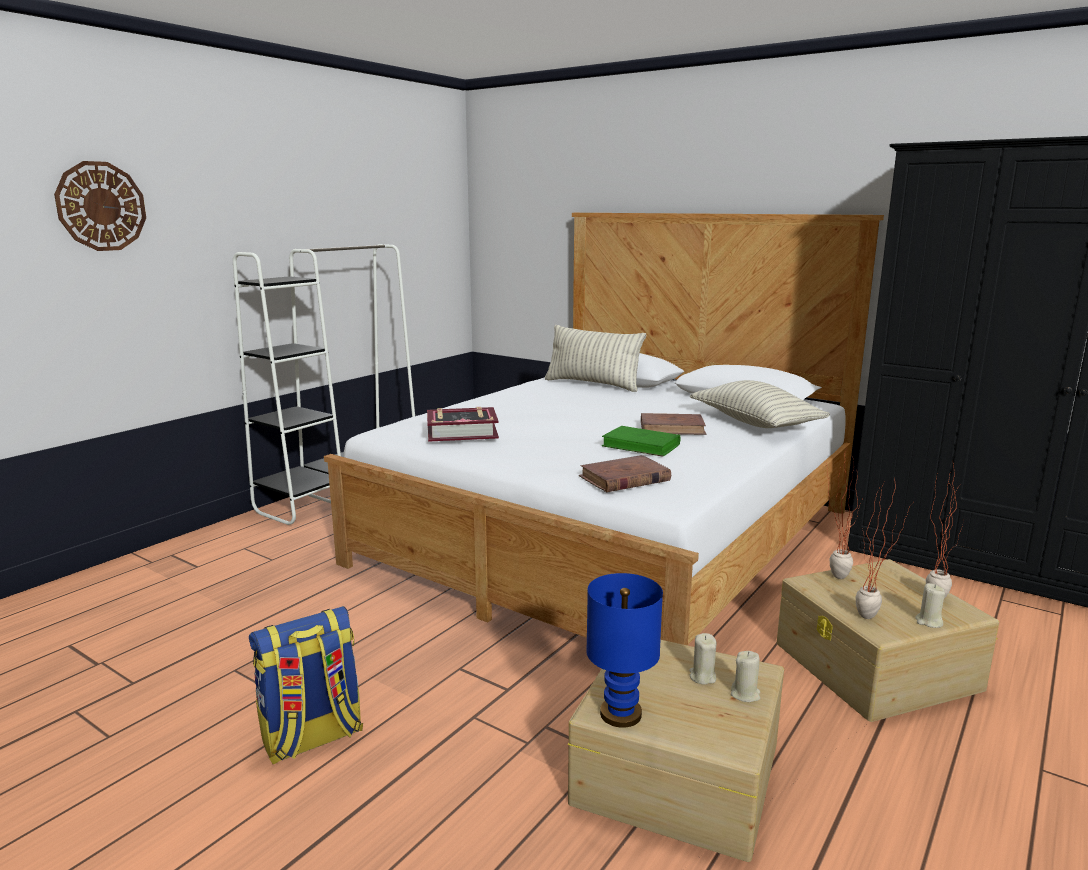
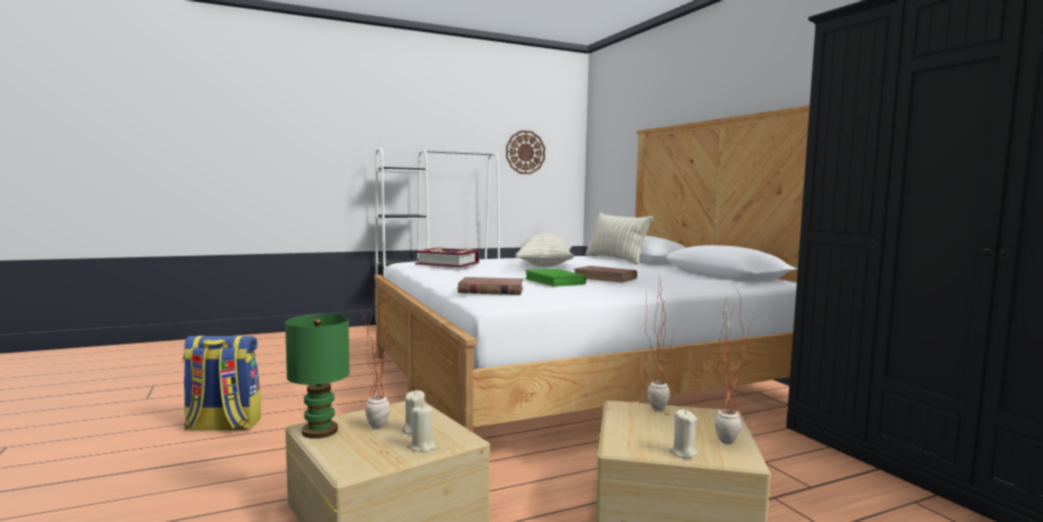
camera: 30 degrees right, 10 degrees down
wall clock [54,161,146,251] -> wall clock moved to [506,130,545,174]
blue table lamp [586,573,663,728] -> green table lamp [285,314,350,439]
pillow [690,380,830,428] -> pillow moved to [515,233,574,267]
potted plant [856,482,913,619] -> potted plant moved to [362,282,390,429]

